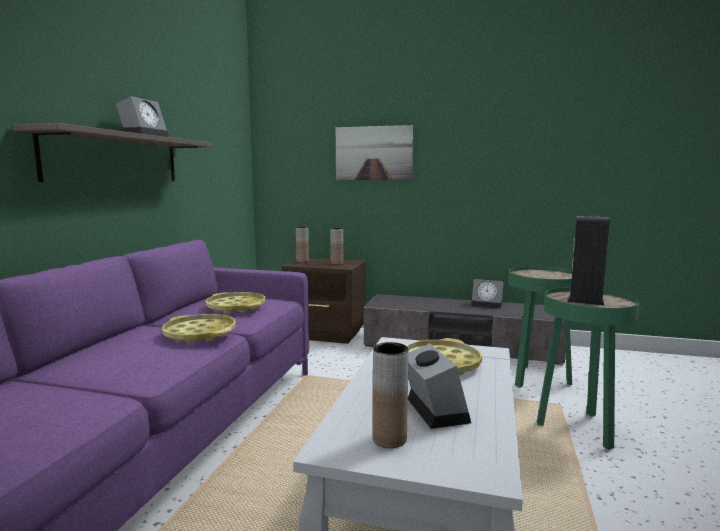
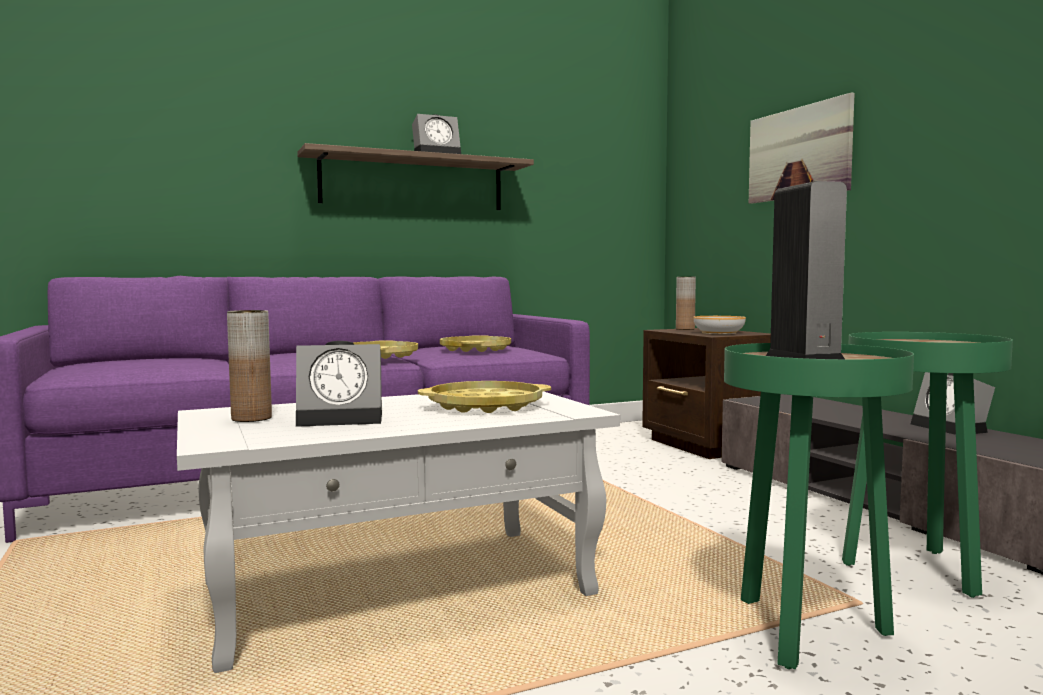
camera: 50 degrees right, 5 degrees down
brown vase [330,228,343,265] -> bowl [693,316,746,334]
alarm clock [408,343,471,429] -> alarm clock turned 45 degrees clockwise [296,341,382,427]

